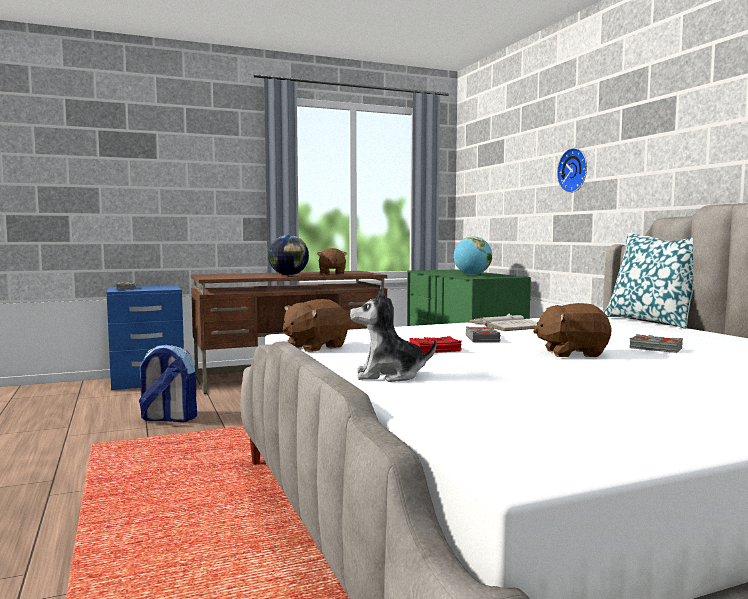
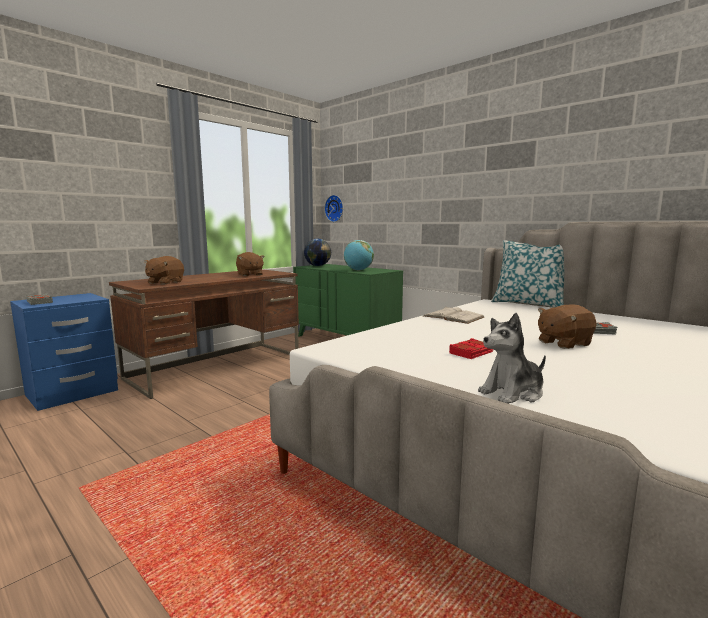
camera: 25 degrees left, 5 degrees up
backpack [139,345,197,422] -> none
globe [268,235,309,275] -> globe moved to [304,238,331,266]
brown plush toy [283,299,349,352] -> brown plush toy moved to [144,256,184,285]
grey book [466,326,501,342] -> none
wall clock [557,148,587,193] -> wall clock moved to [324,195,343,222]

